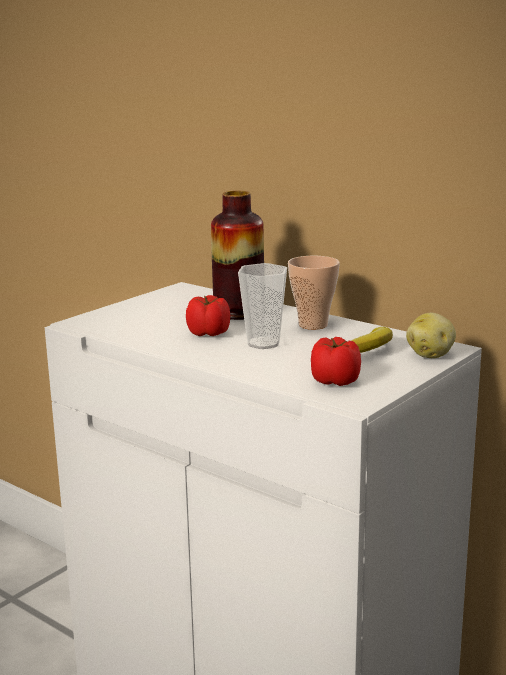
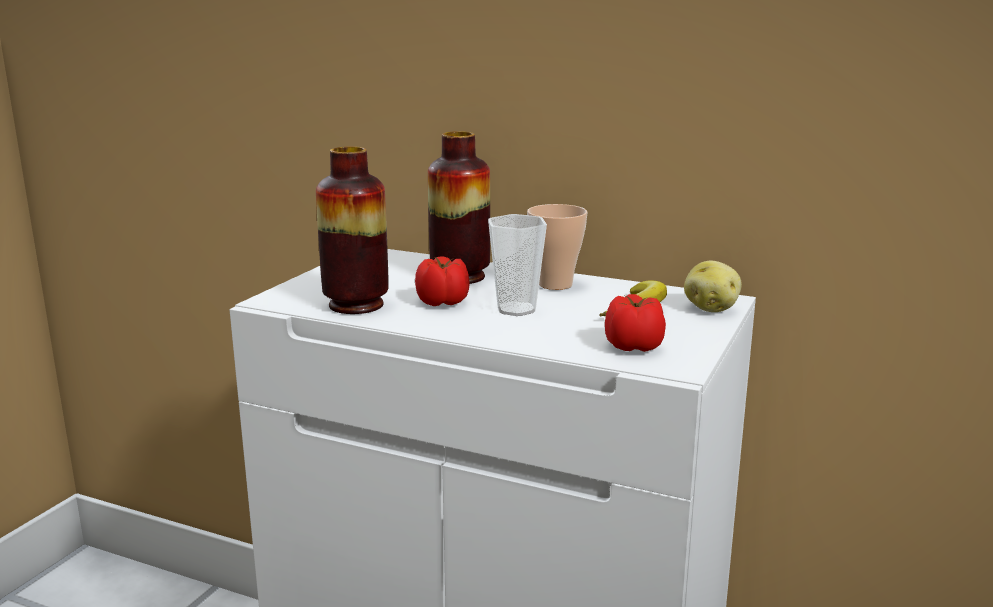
camera: 15 degrees left, 0 degrees up
none -> vase [316,146,389,314]

